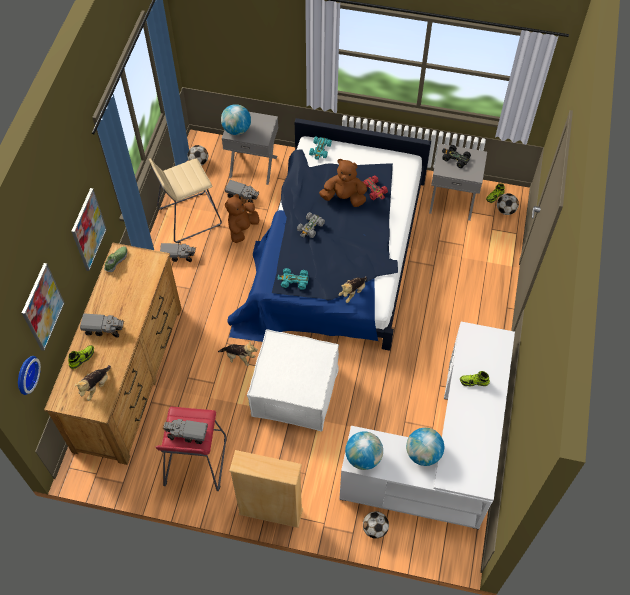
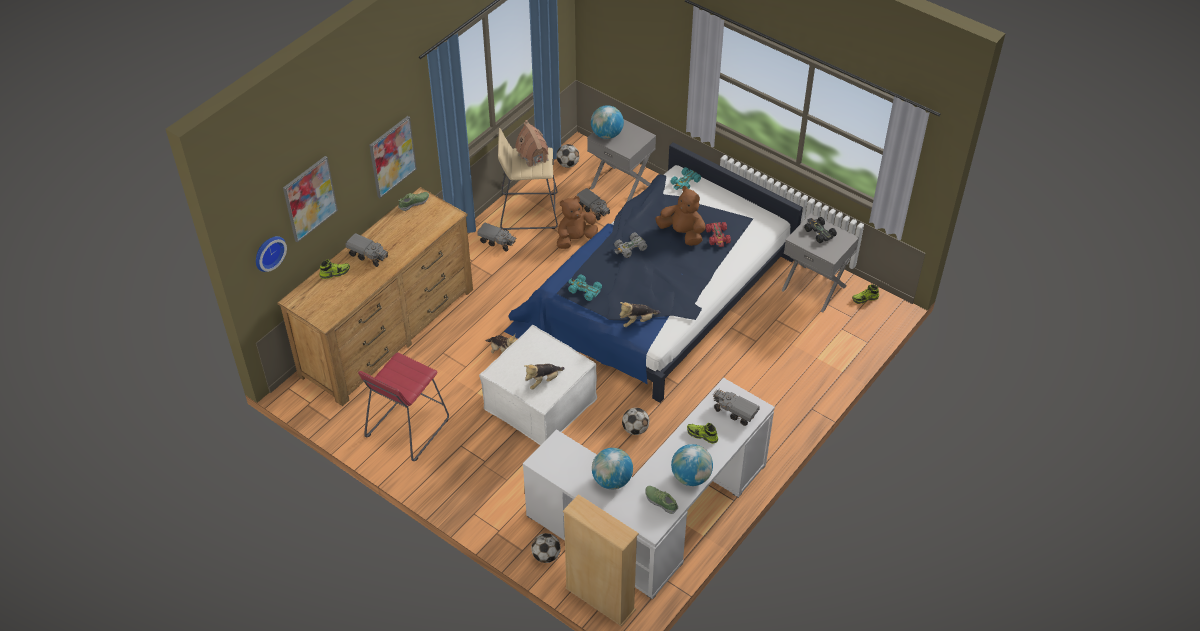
camera: 25 degrees right, 10 degrees down
plush toy [75,365,111,401] -> plush toy moved to [525,364,565,390]
toy truck [163,419,208,444] -> toy truck moved to [713,389,760,426]
beige bookcase [229,450,303,528] -> beige bookcase moved to [563,494,639,627]
globe [345,431,383,470] -> globe moved to [671,444,713,486]
football [497,193,519,215] -> football moved to [622,408,649,435]
none -> toy house [515,120,549,167]
none -> shoe [645,486,678,514]

